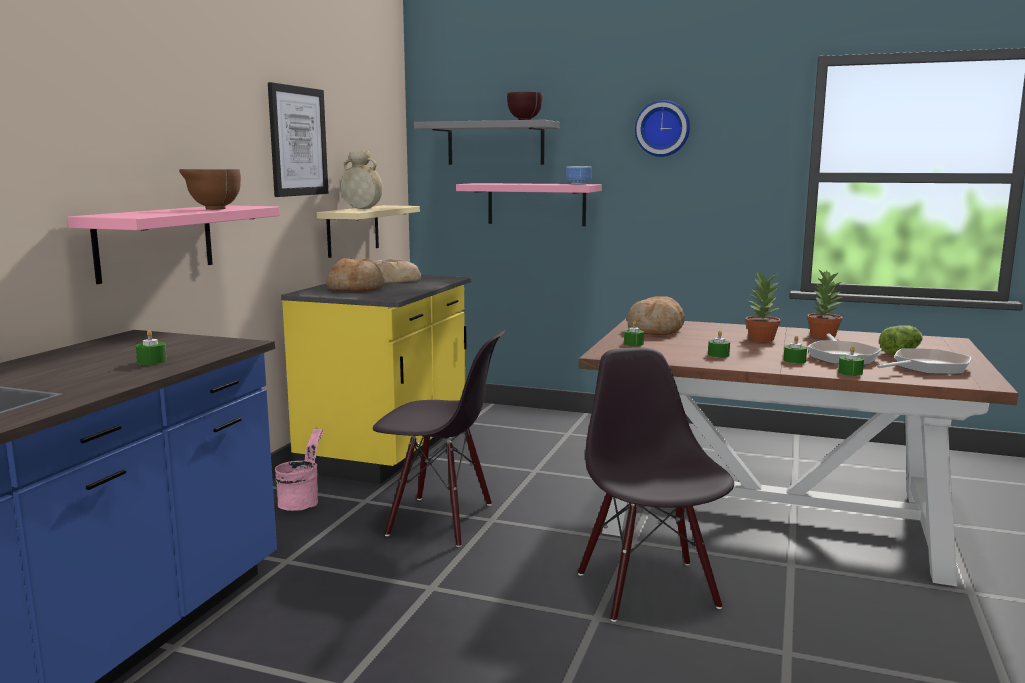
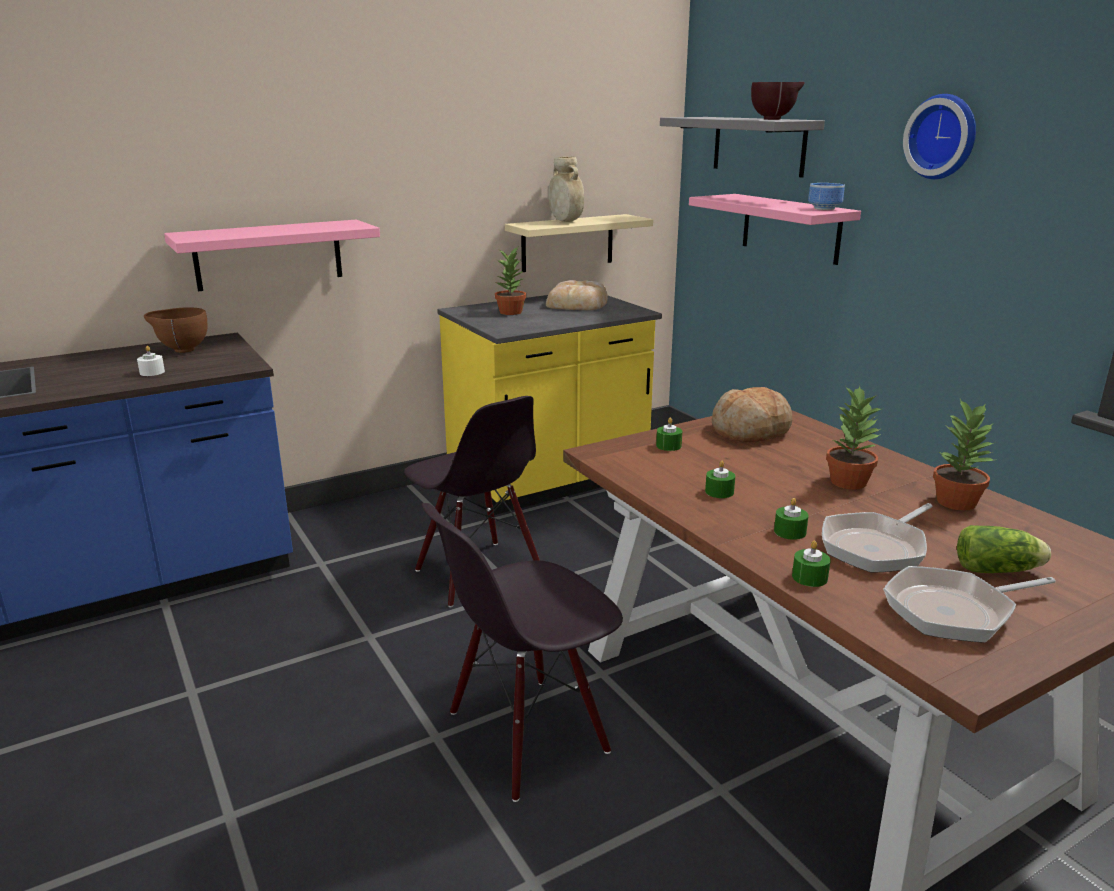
camera: 40 degrees right, 10 degrees up
green candle [136,330,167,365] -> white candle [137,346,165,376]
brown bowl [179,169,241,210] -> brown bowl moved to [144,307,207,353]
picture [268,82,328,197] -> none
pink bucket [275,427,324,511] -> none
bread [326,258,384,291] -> potted plant [495,247,526,315]
black chair [578,347,734,622] -> black chair turned 150 degrees counterclockwise [422,503,623,802]
frying pan [876,348,971,374] -> frying pan turned 150 degrees clockwise [883,566,1056,643]

